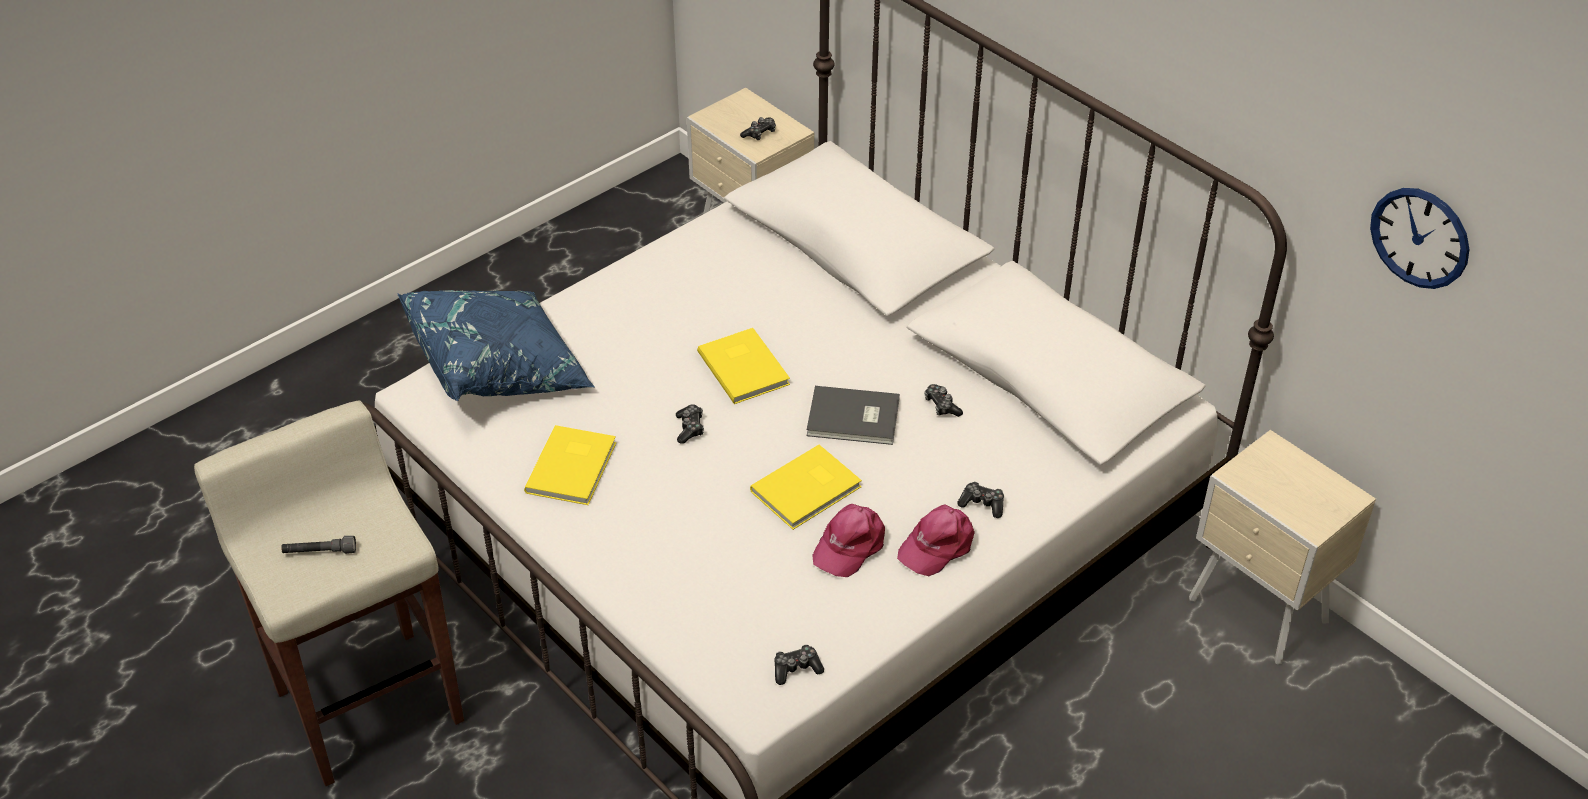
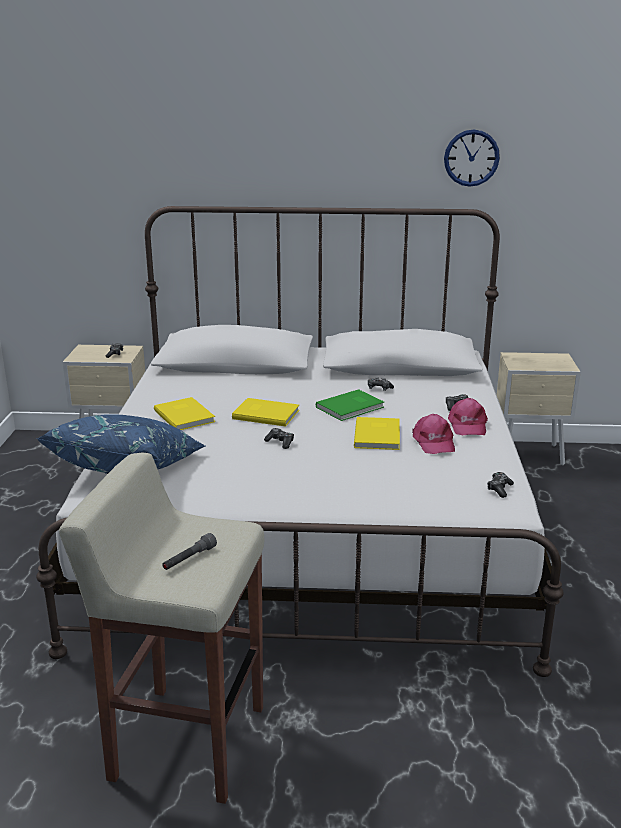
camera: 45 degrees left, 20 degrees down
yellow book [524,425,616,505] -> yellow book moved to [154,397,216,430]
grey book [807,386,900,445] -> green book [316,389,384,421]
wall clock [1370,188,1470,289] -> wall clock moved to [444,129,500,187]

